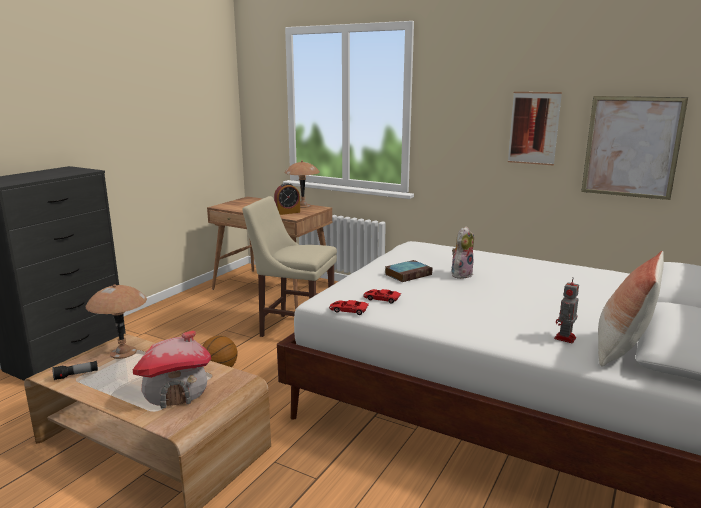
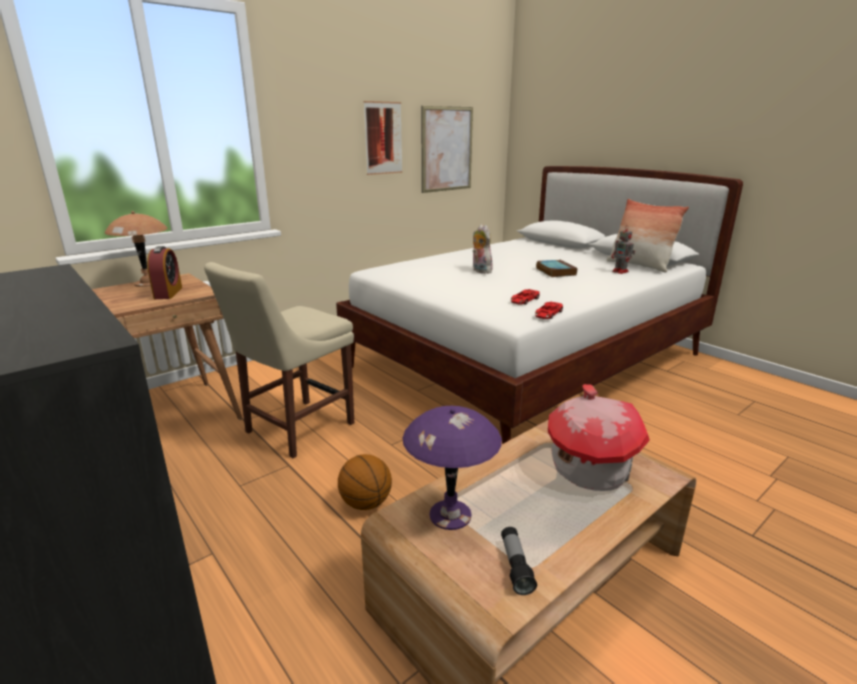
camera: 70 degrees left, 5 degrees up
brown table lamp [86,284,147,359] -> purple table lamp [403,406,502,530]
book [385,260,432,282] -> book moved to [536,260,577,277]

